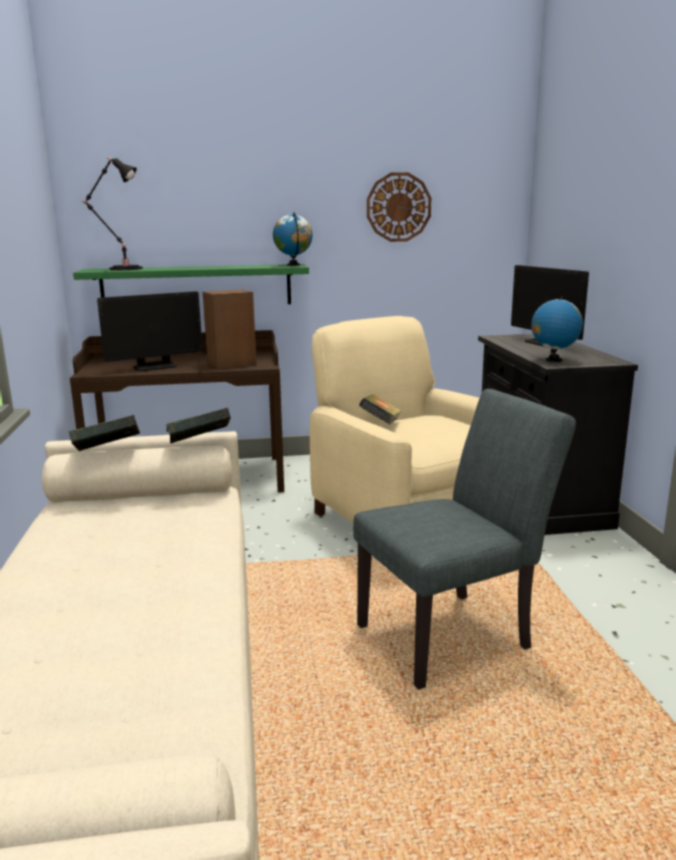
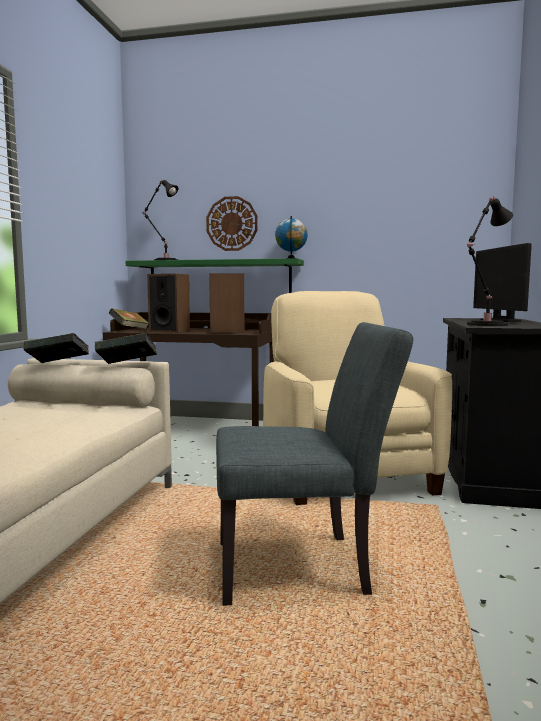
camera: 20 degrees right, 10 degrees down
monitor [97,291,203,371] -> speaker [147,274,190,333]
book [359,395,402,424] -> book moved to [109,308,149,329]
wall clock [367,172,431,242] -> wall clock moved to [206,196,258,251]
globe [531,296,583,362] -> black table lamp [467,196,513,326]

